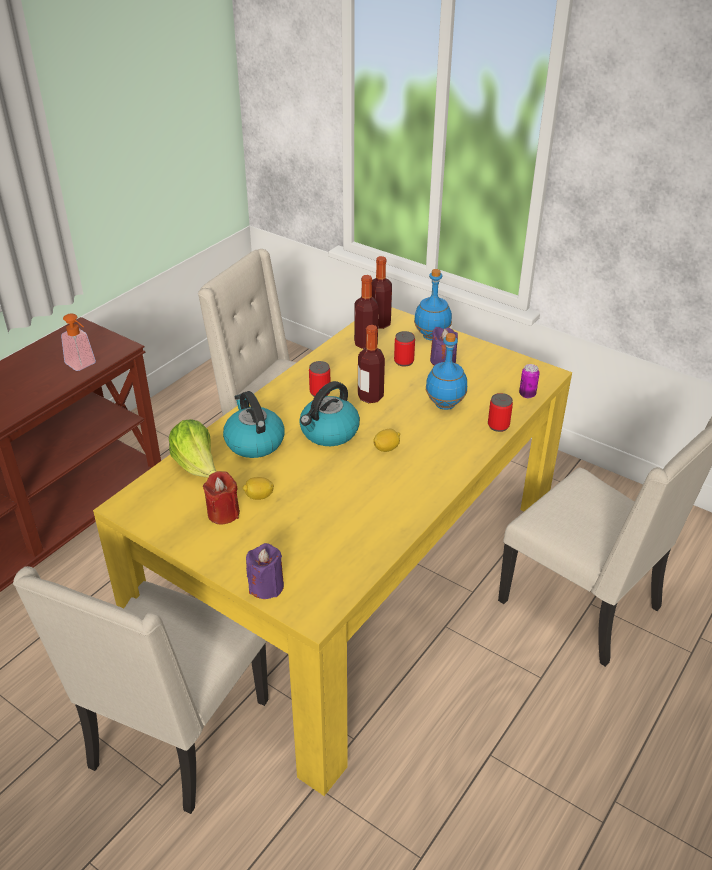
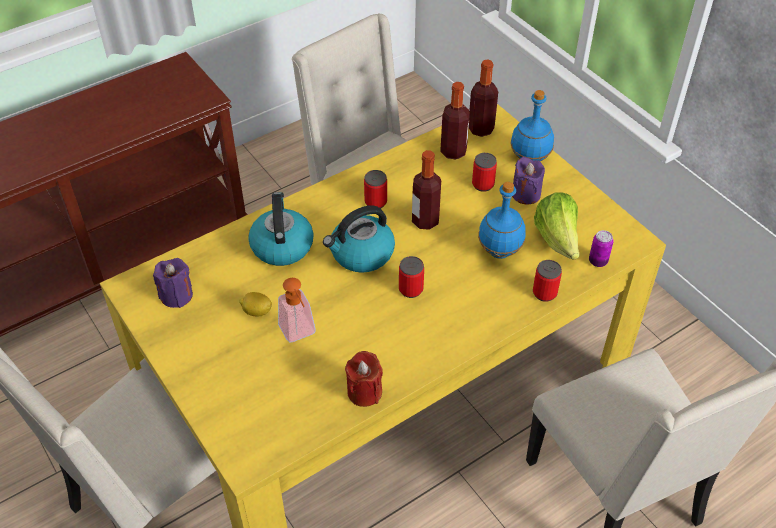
camera: 20 degrees right, 10 degrees up
soap dispenser [61,314,96,371] -> soap dispenser moved to [278,278,316,342]
lettuce [169,419,217,477] -> lettuce moved to [534,192,580,259]
red candle [203,471,240,524] -> red candle moved to [345,351,383,407]
purple candle [246,543,284,599] -> purple candle moved to [153,258,193,308]
lemon [373,429,400,452] -> can [399,256,424,298]

